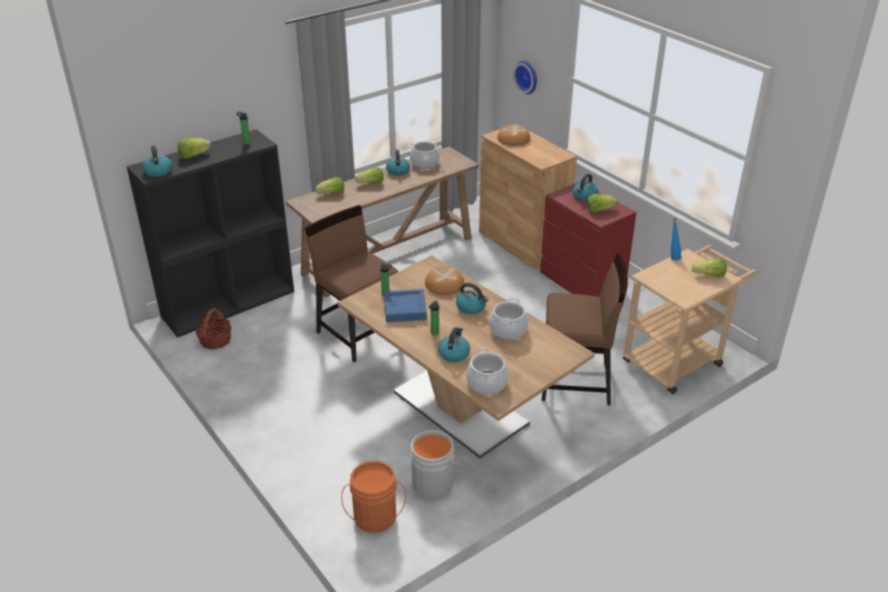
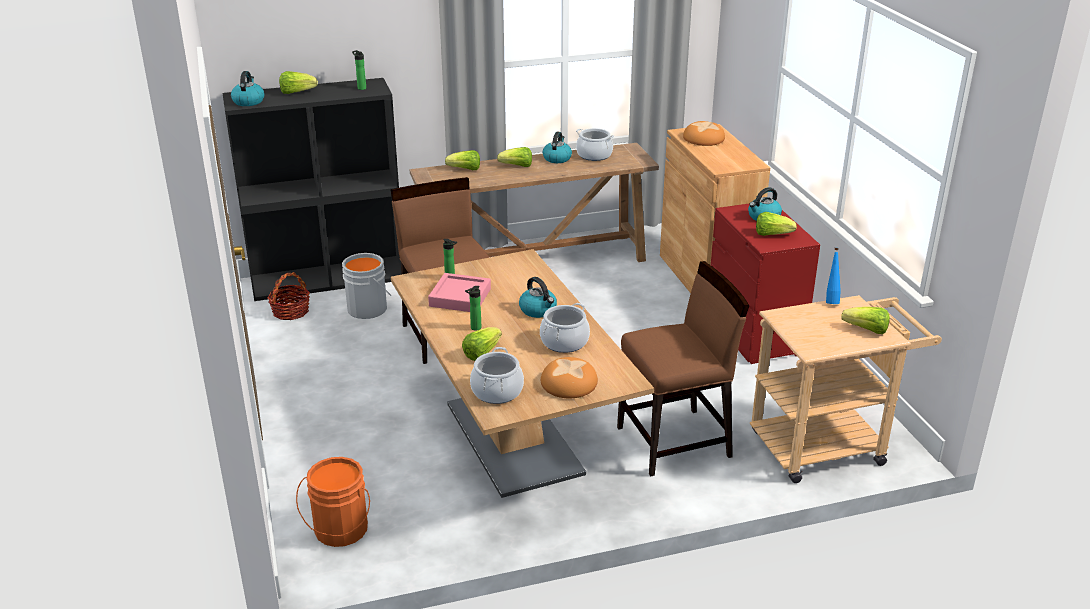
camera: 20 degrees right, 5 degrees down
blue tray [384,289,427,322] -> pink tray [428,273,491,312]
grey bucket [410,430,464,499] -> grey bucket moved to [342,253,392,319]
bread [425,267,464,295] -> bread moved to [541,357,598,398]
kettle [438,327,470,362] -> lettuce [462,327,502,361]
wall clock [513,61,537,94] -> none
brown chair [542,253,628,405] -> brown chair turned 45 degrees counterclockwise [617,261,749,476]

